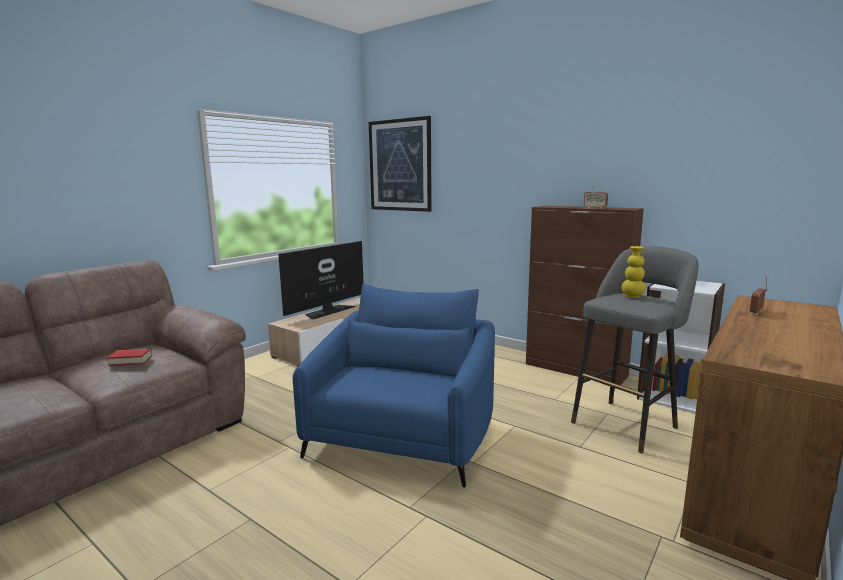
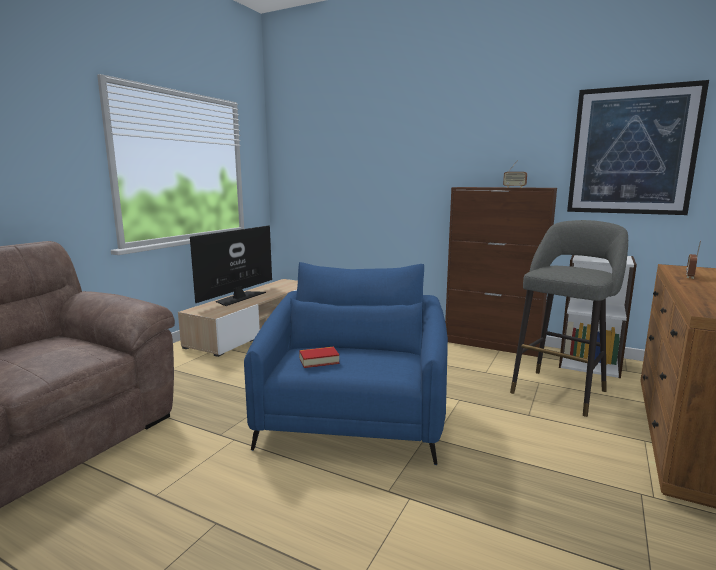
camera: 10 degrees left, 0 degrees up
book [107,349,152,366] -> book moved to [299,347,339,368]
picture [369,116,432,212] -> picture moved to [567,80,709,215]
yellow vase [621,246,646,298] -> none

